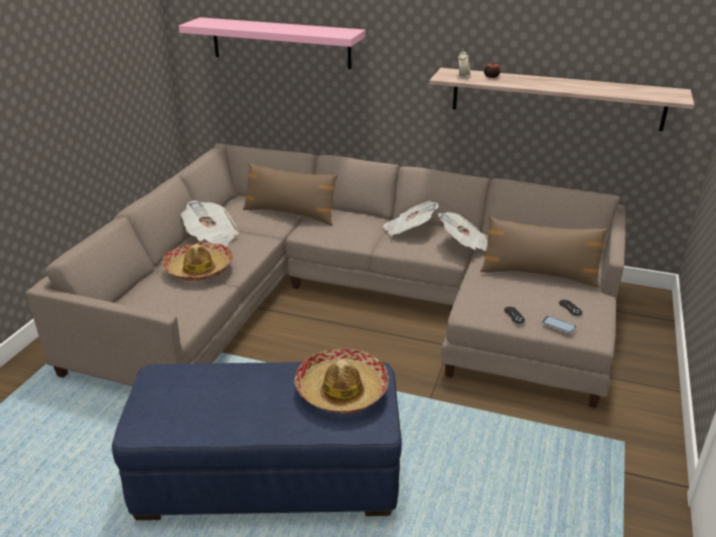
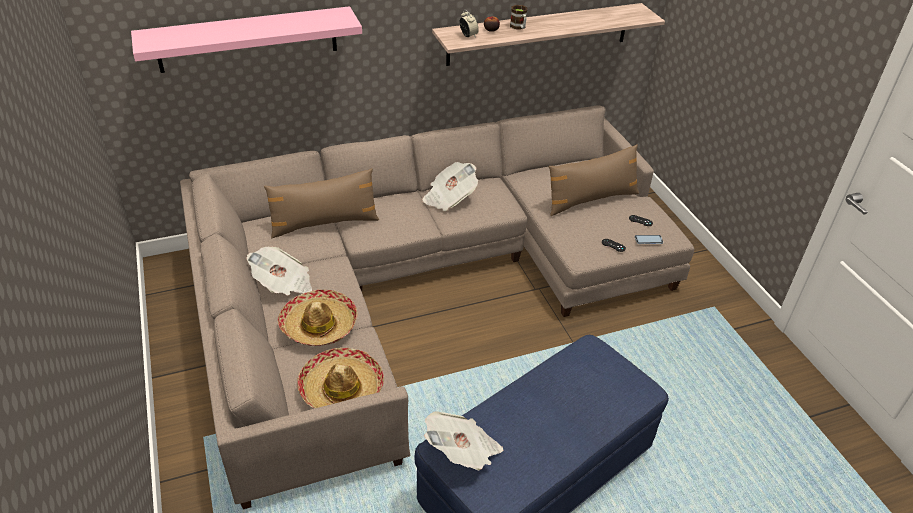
camera: 40 degrees left, 10 degrees up
hat [294,349,389,414] -> hat moved to [298,347,384,408]
newspaper [438,212,488,251] -> newspaper moved to [424,411,503,470]
none -> mug [510,5,527,30]

